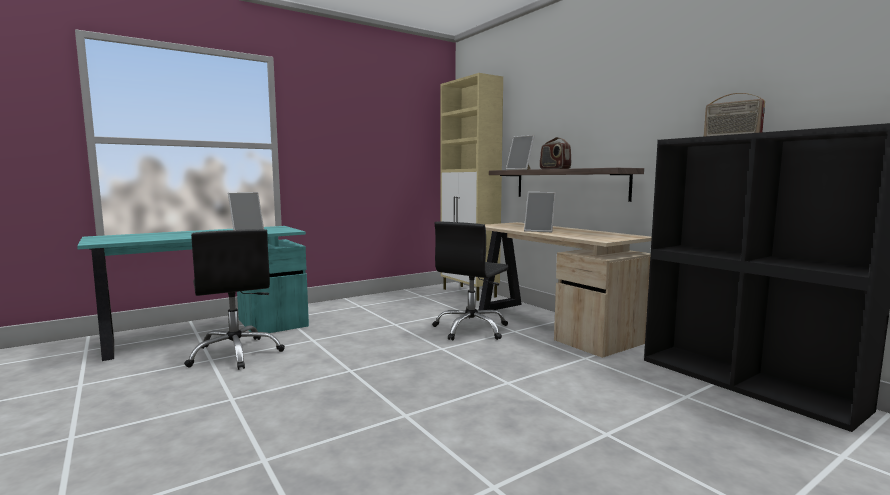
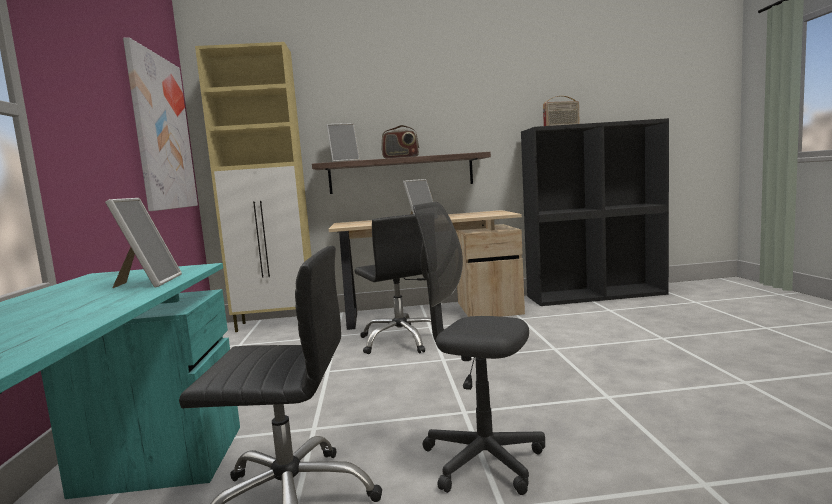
camera: 60 degrees left, 0 degrees up
none -> picture [123,37,198,211]
none -> grey office chair [413,201,545,495]

